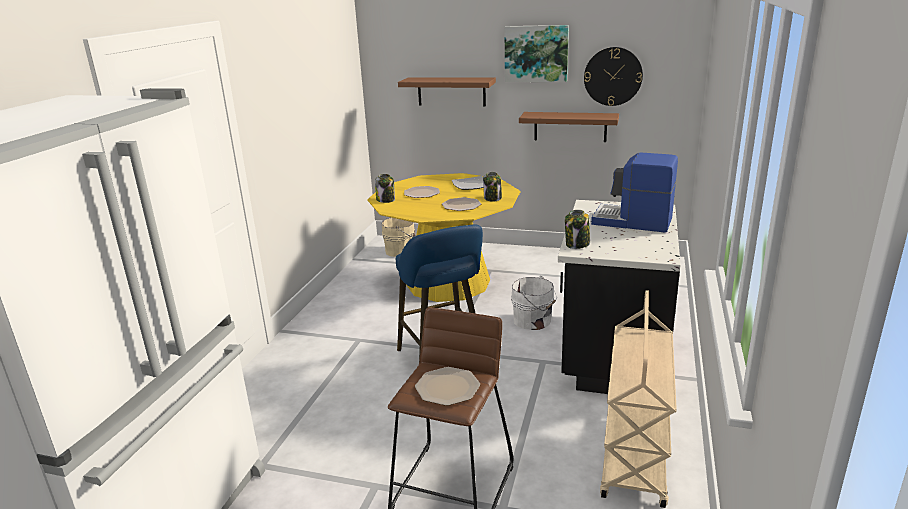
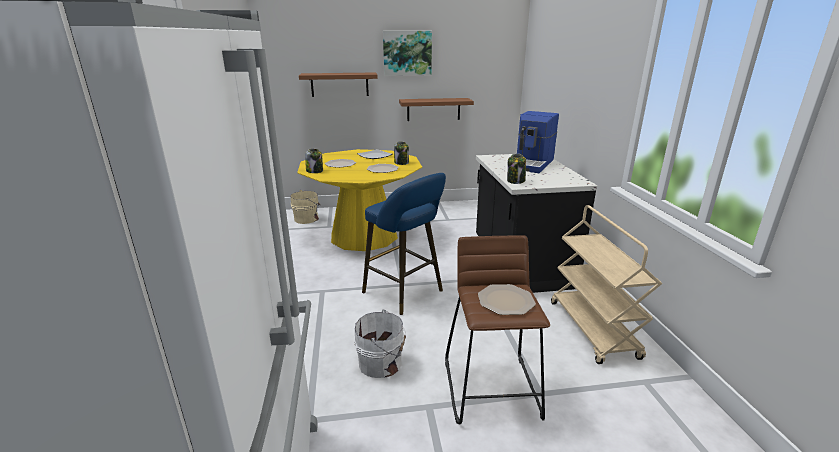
camera: 25 degrees left, 0 degrees up
white bucket [511,276,557,330] -> white bucket moved to [354,310,406,378]
wall clock [584,47,643,106] -> none
coffee machine [591,152,678,233] -> coffee machine turned 60 degrees counterclockwise [517,111,559,173]

